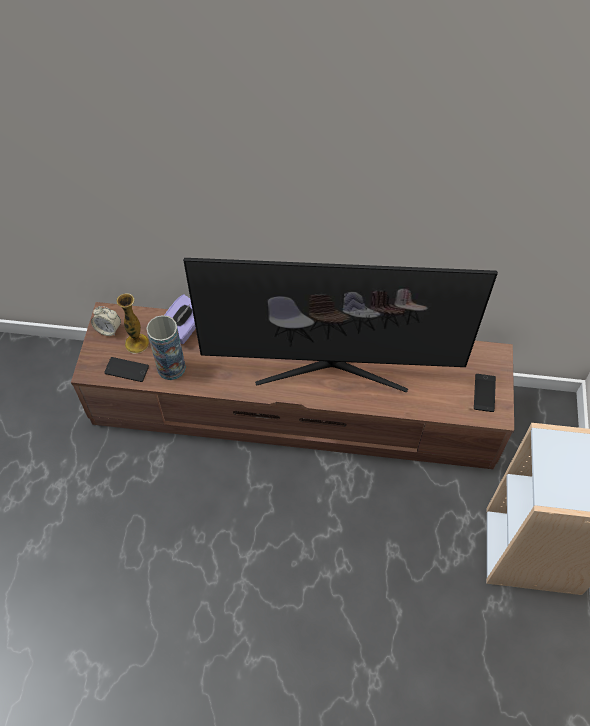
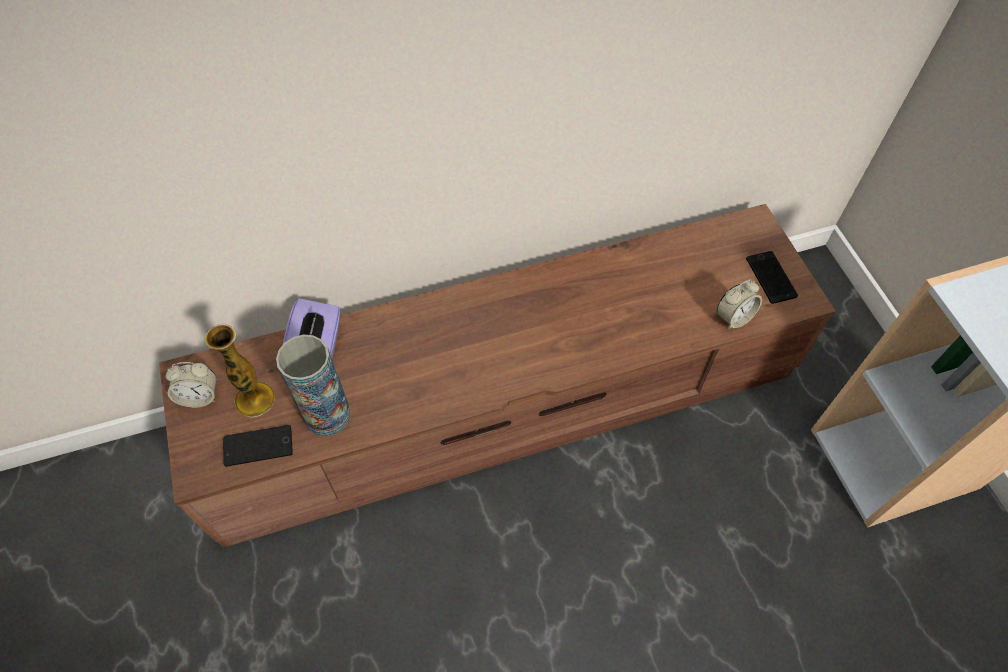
camera: 25 degrees left, 0 degrees up
television [183,258,498,393] -> none
none -> alarm clock [717,279,762,330]

